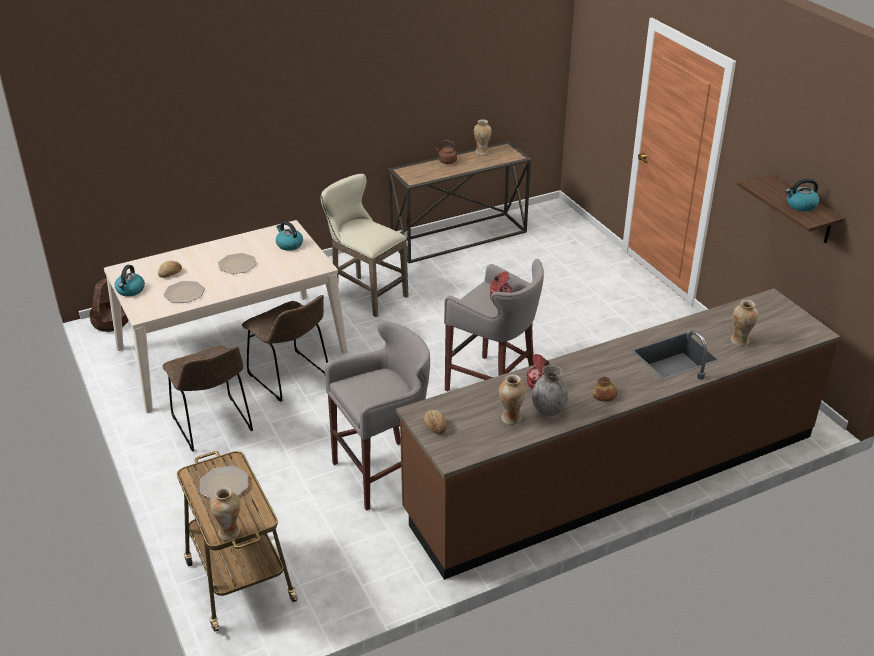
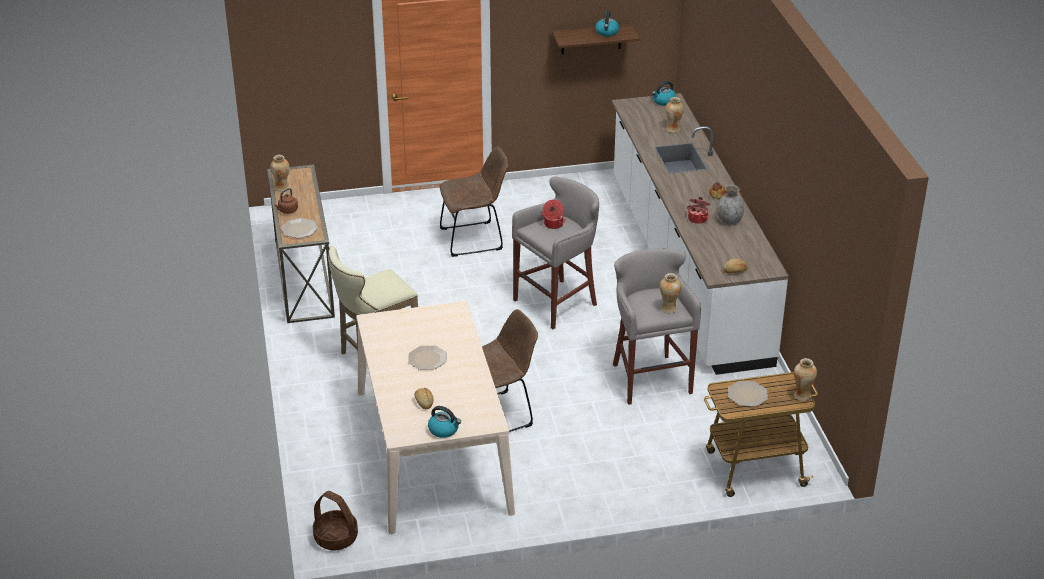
camera: 75 degrees left, 0 degrees up
brown chair [162,345,253,452] -> brown chair moved to [439,146,508,257]
plate [164,281,205,303] -> plate moved to [281,218,318,238]
kettle [276,221,303,251] -> kettle moved to [652,81,676,106]
brown counter [396,289,840,580] -> white counter [612,93,789,375]
vase [499,374,526,425] -> vase moved to [660,273,681,313]

